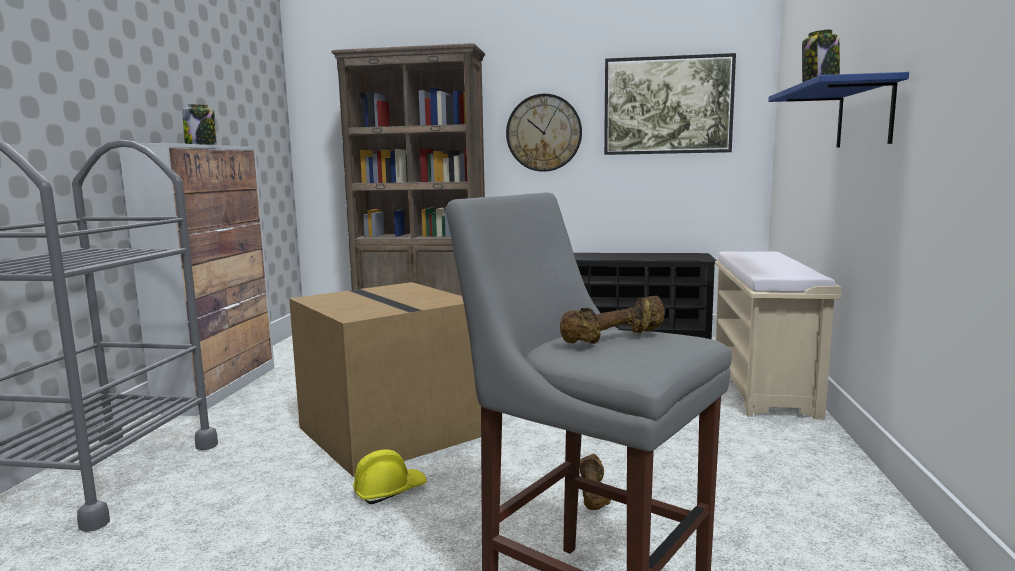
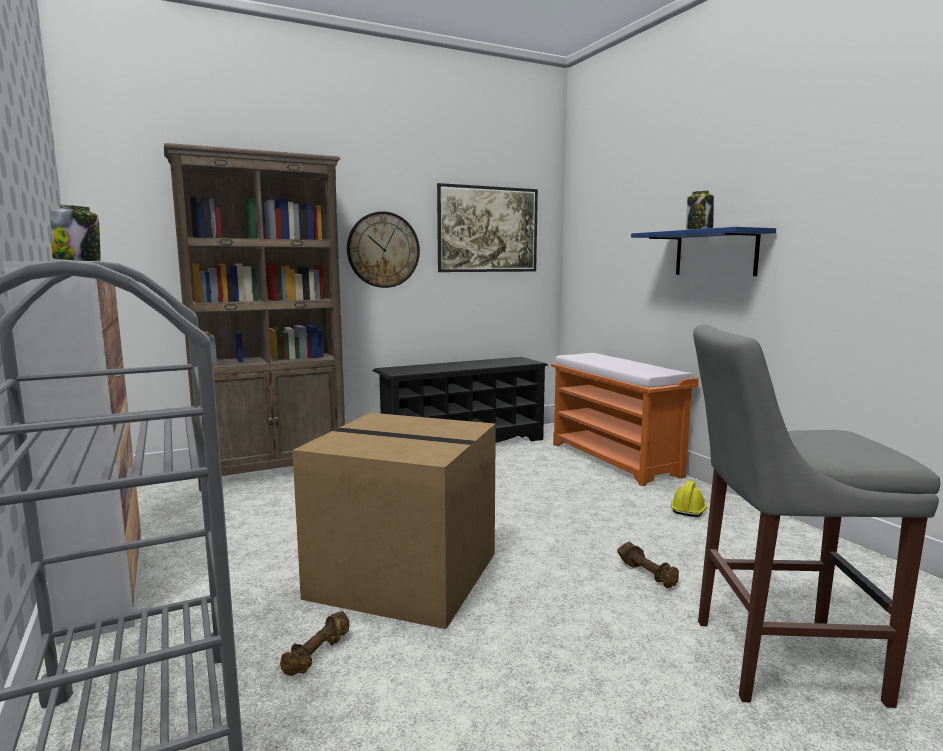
camera: 35 degrees left, 0 degrees up
yellow hard hat [353,450,427,504] -> yellow hard hat moved to [671,480,707,517]
brown dumbbell [560,296,665,343] -> brown dumbbell moved to [280,611,350,676]
beige bench [715,251,841,419] -> orange bench [551,353,699,486]

